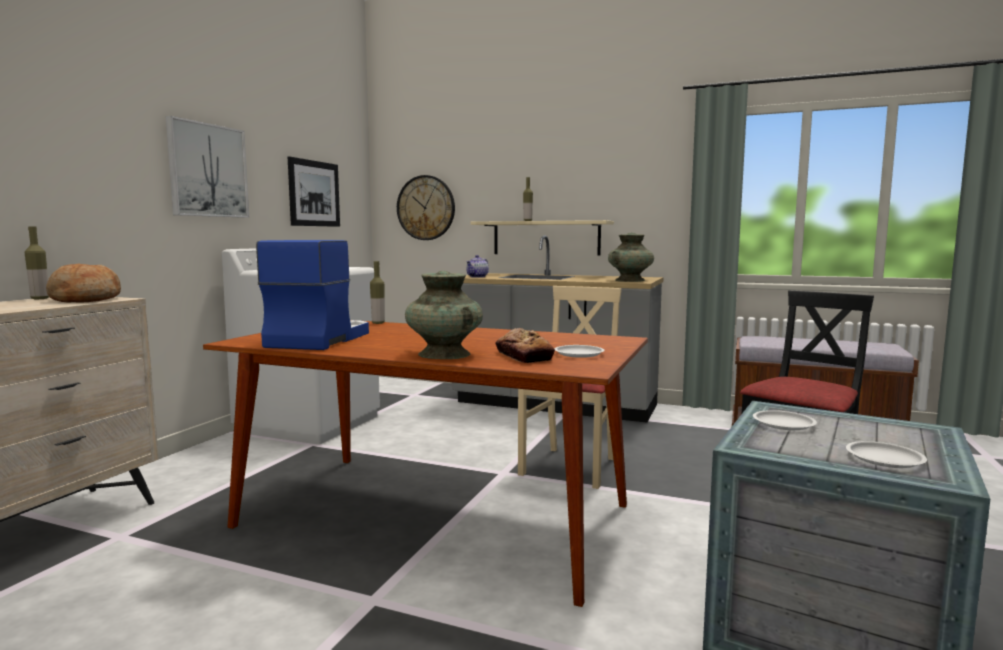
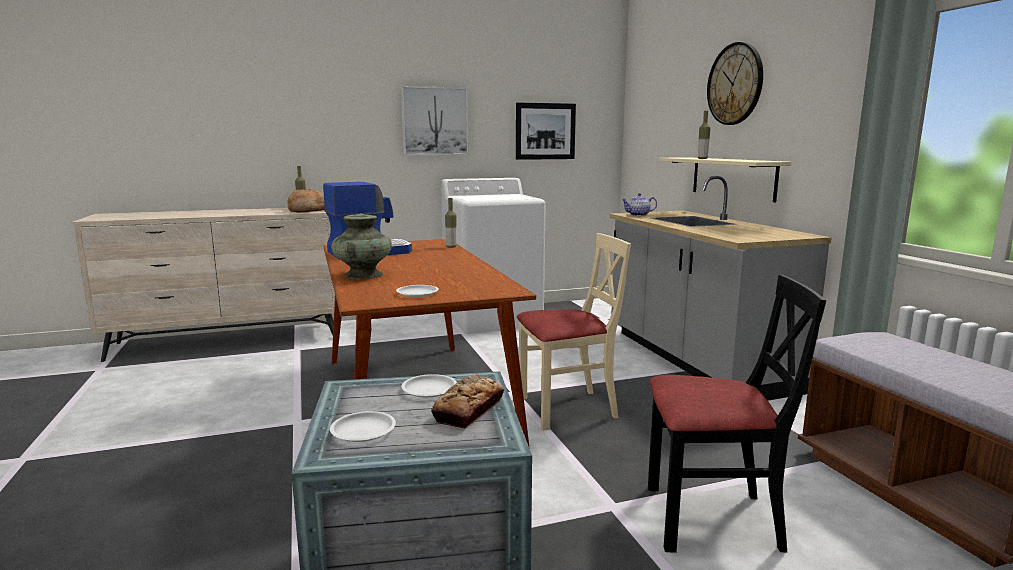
camera: 50 degrees right, 5 degrees up
wall clock [397,175,455,240] -> wall clock moved to [707,42,763,125]
bread [495,328,555,363] -> bread moved to [431,374,504,428]
turquoise vase [608,233,654,282] -> none

